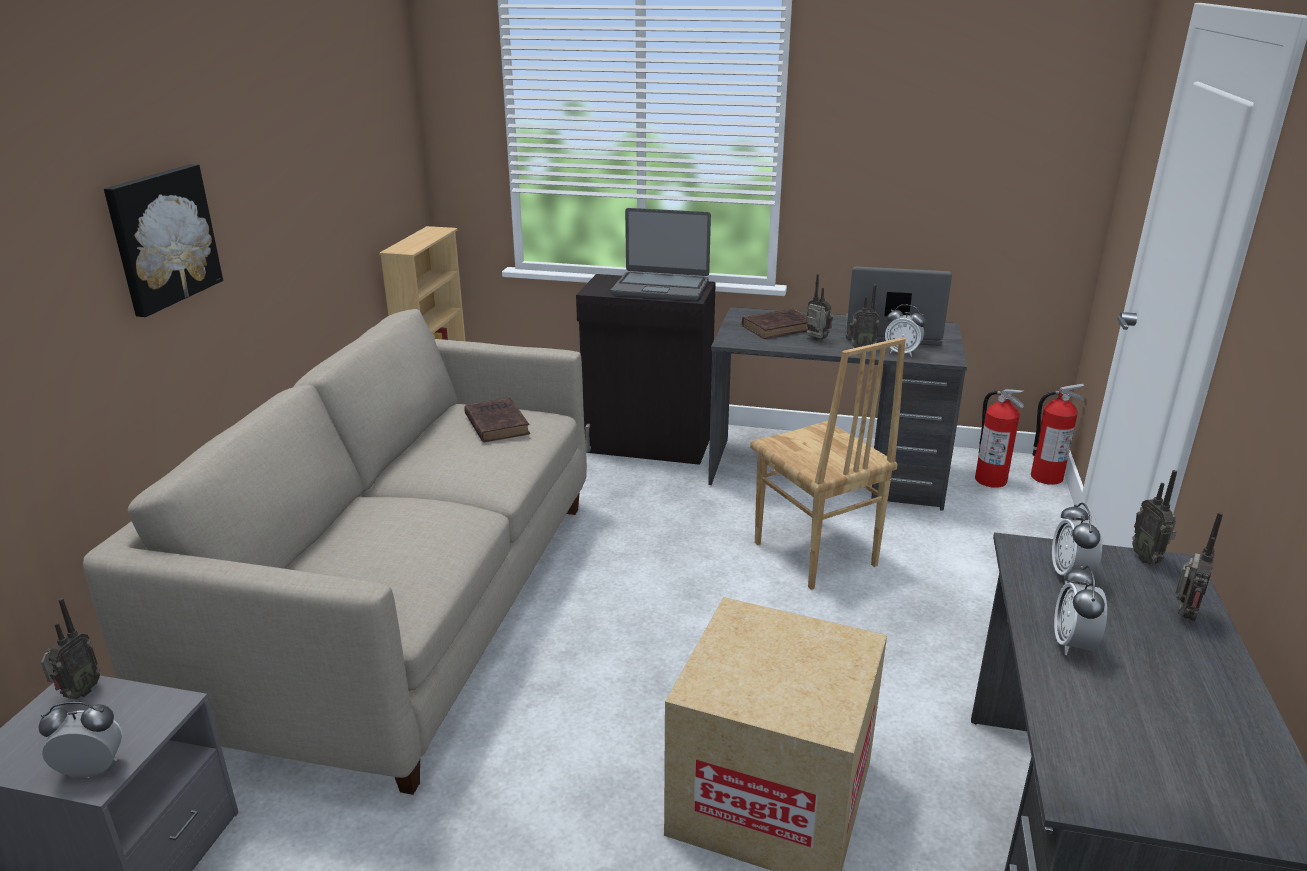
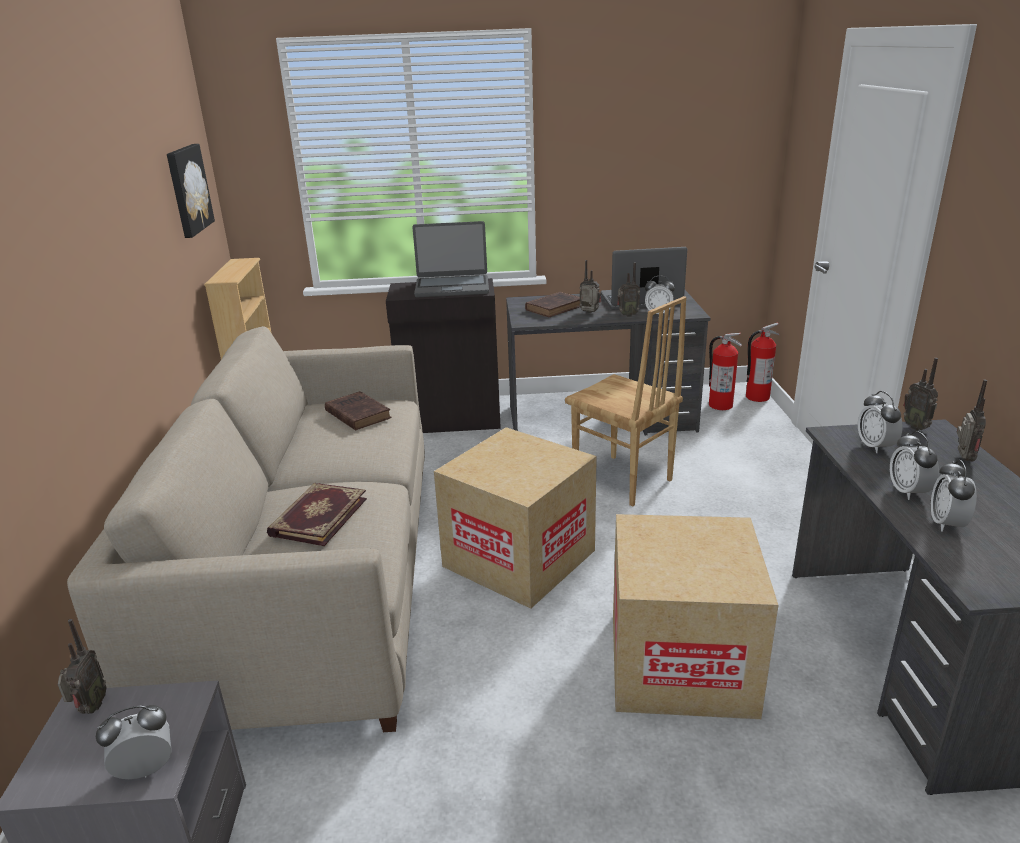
camera: 15 degrees left, 0 degrees up
picture [104,164,223,317] -> picture moved to [167,144,215,238]
none -> book [267,483,367,546]
none -> cardboard box [434,427,597,609]
none -> alarm clock [931,460,977,532]

